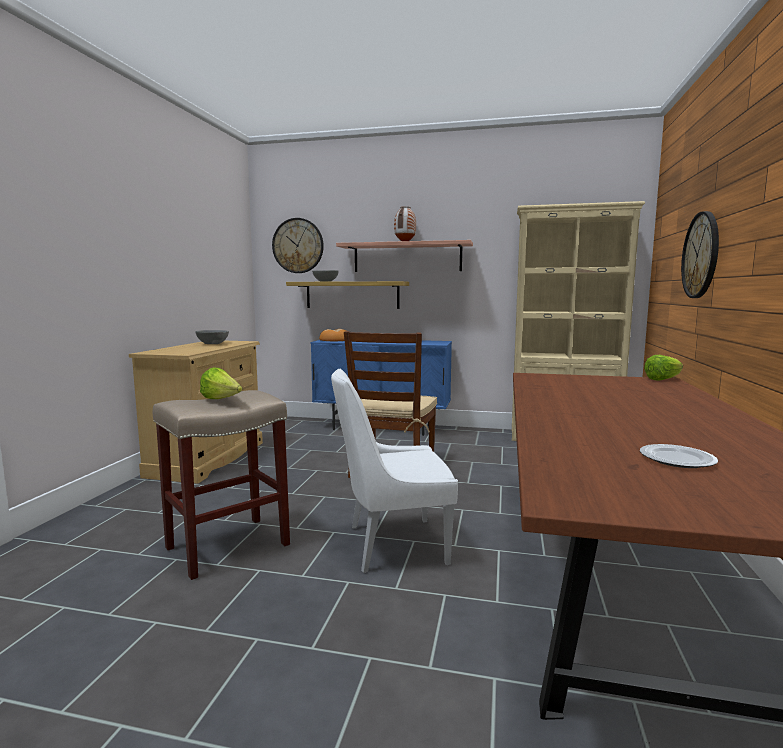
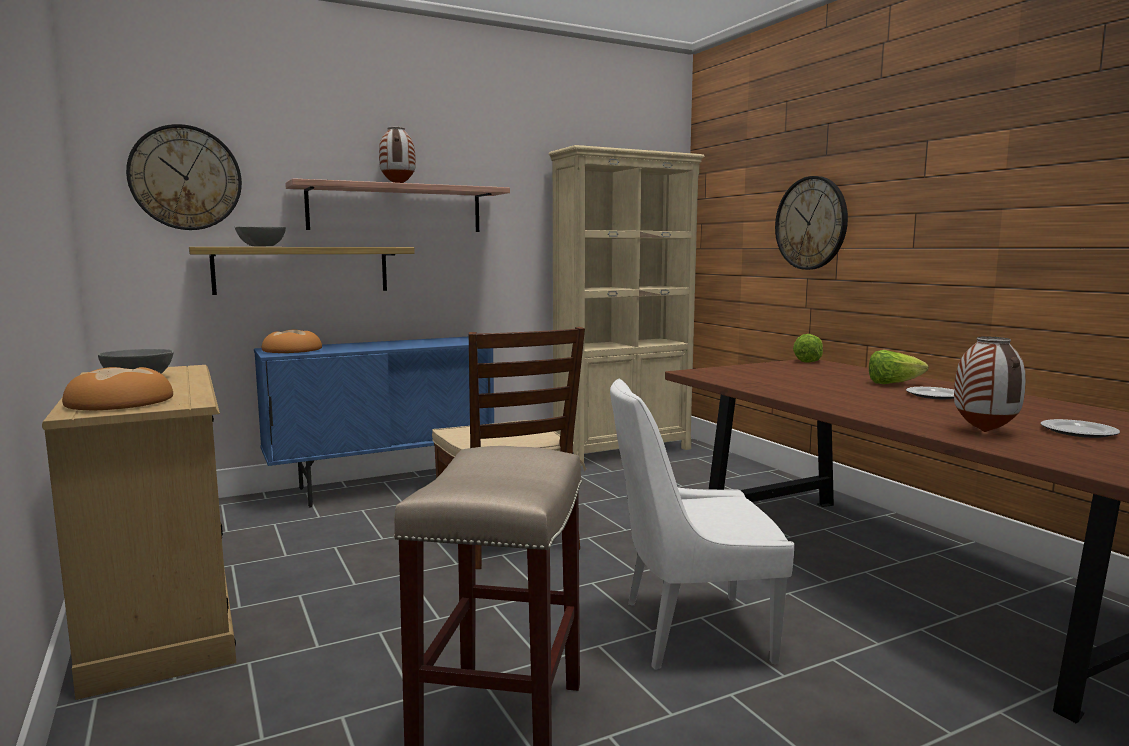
camera: 40 degrees left, 0 degrees up
lettuce [200,368,242,399] -> lettuce moved to [869,350,929,384]
white chair [331,369,458,573] -> white chair turned 45 degrees clockwise [610,378,794,670]
none -> bread [62,367,173,410]
none -> plate [906,387,954,399]
none -> vase [954,337,1026,432]

